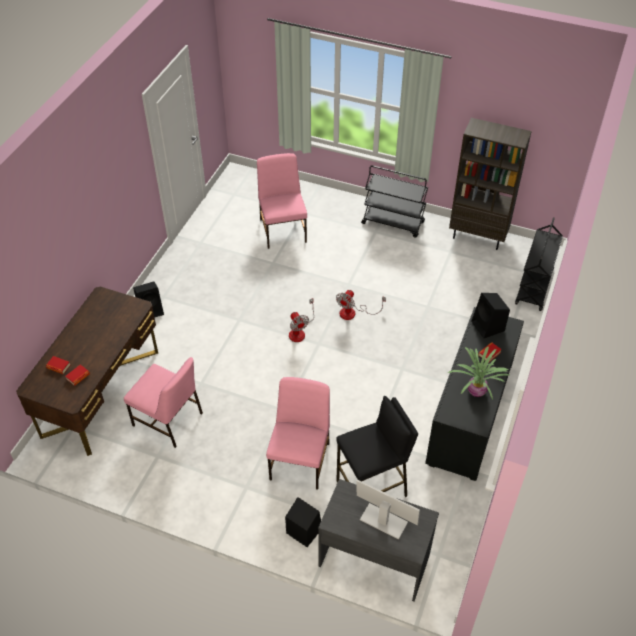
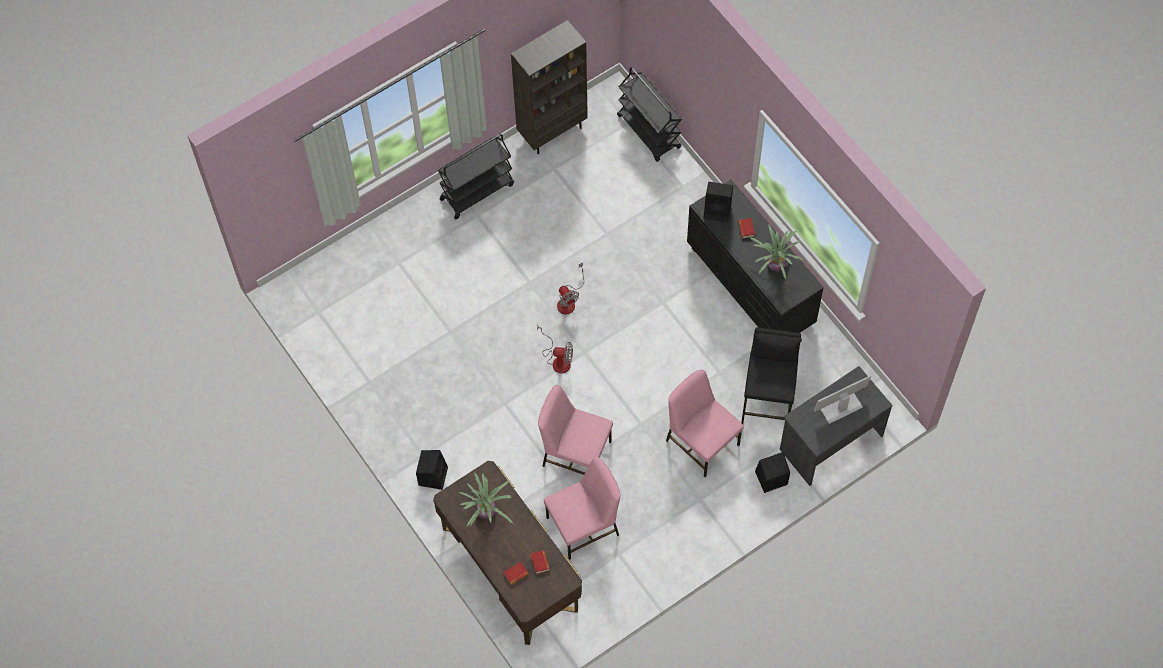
camera: 55 degrees left, 15 degrees up
pink chair [257,153,307,249] -> pink chair moved to [538,385,613,475]
none -> potted plant [458,472,513,527]

